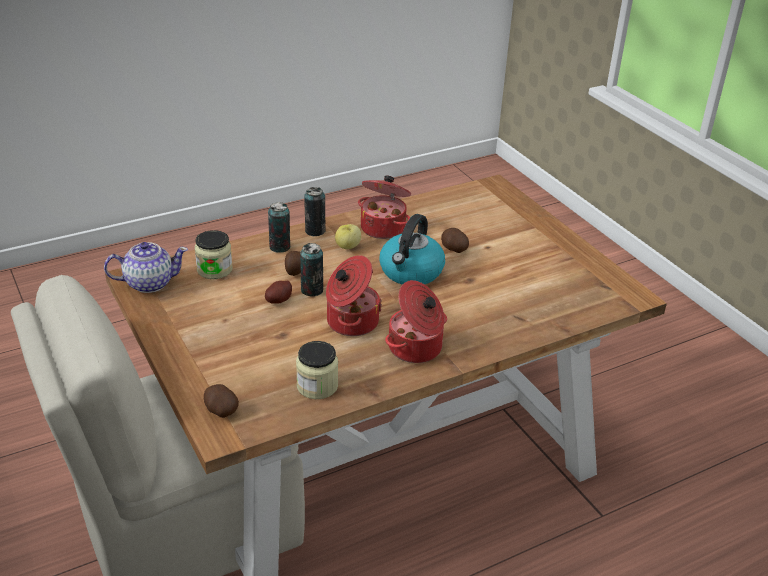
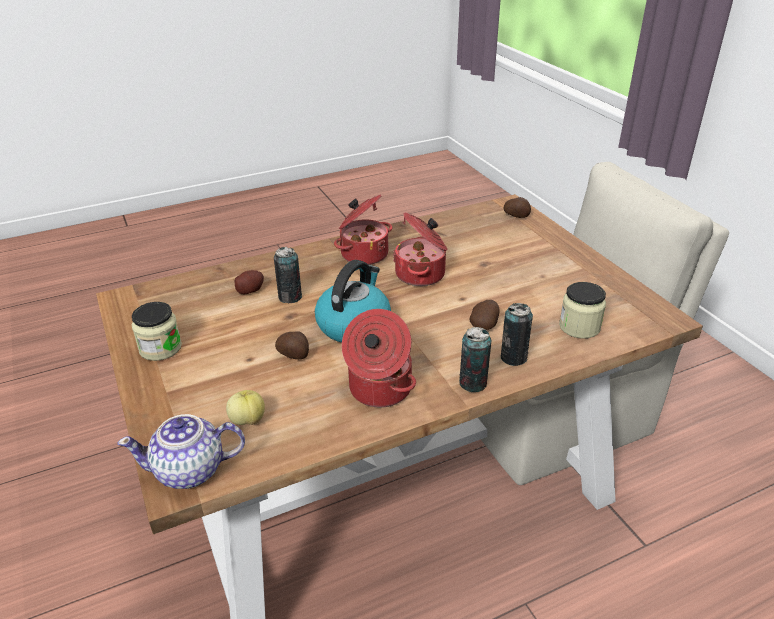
camera: 175 degrees left, 0 degrees up
teapot [104,242,188,293] -> teapot moved to [118,414,245,489]
potato [265,281,292,304] -> potato moved to [234,270,264,294]
jar [296,341,338,399] -> jar moved to [132,302,182,361]
can [300,243,323,297] -> can moved to [274,247,302,303]
apple [335,224,361,249] -> apple moved to [226,390,265,425]

